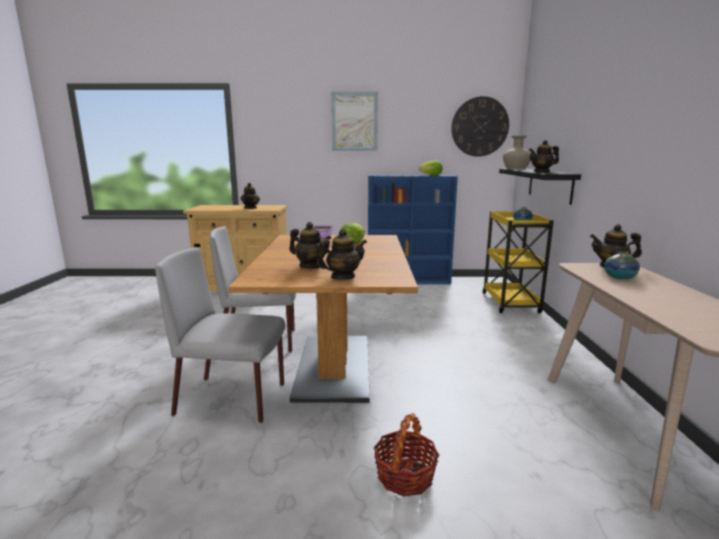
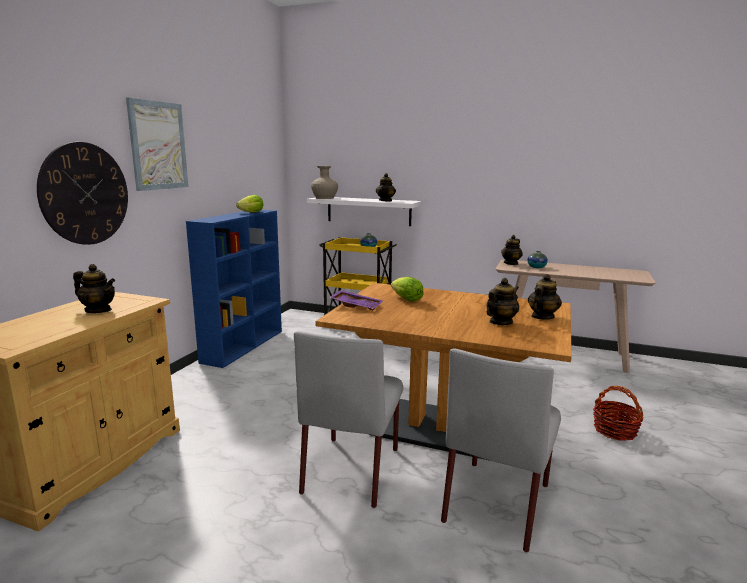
camera: 70 degrees left, 0 degrees up
teapot [317,229,367,280] -> teapot turned 45 degrees clockwise [528,274,562,320]
wall clock [451,96,509,157] -> wall clock moved to [37,142,128,245]
black shelf [499,169,581,205] -> white shelf [307,197,421,226]

